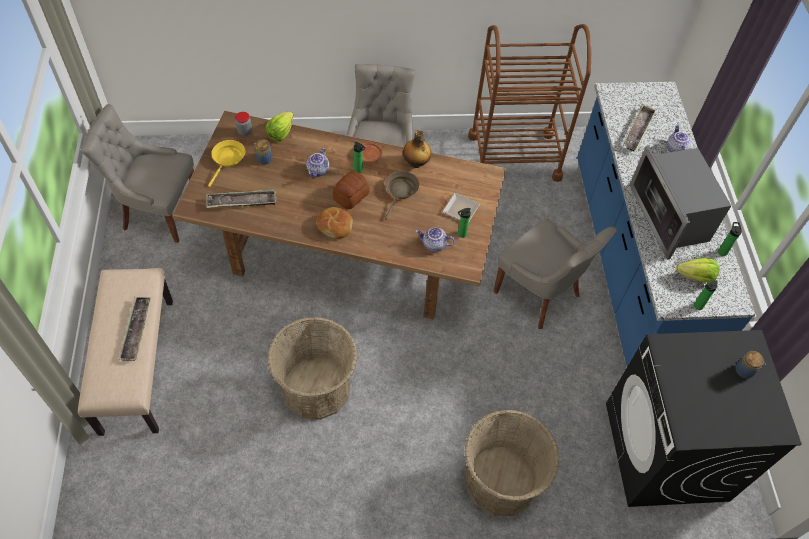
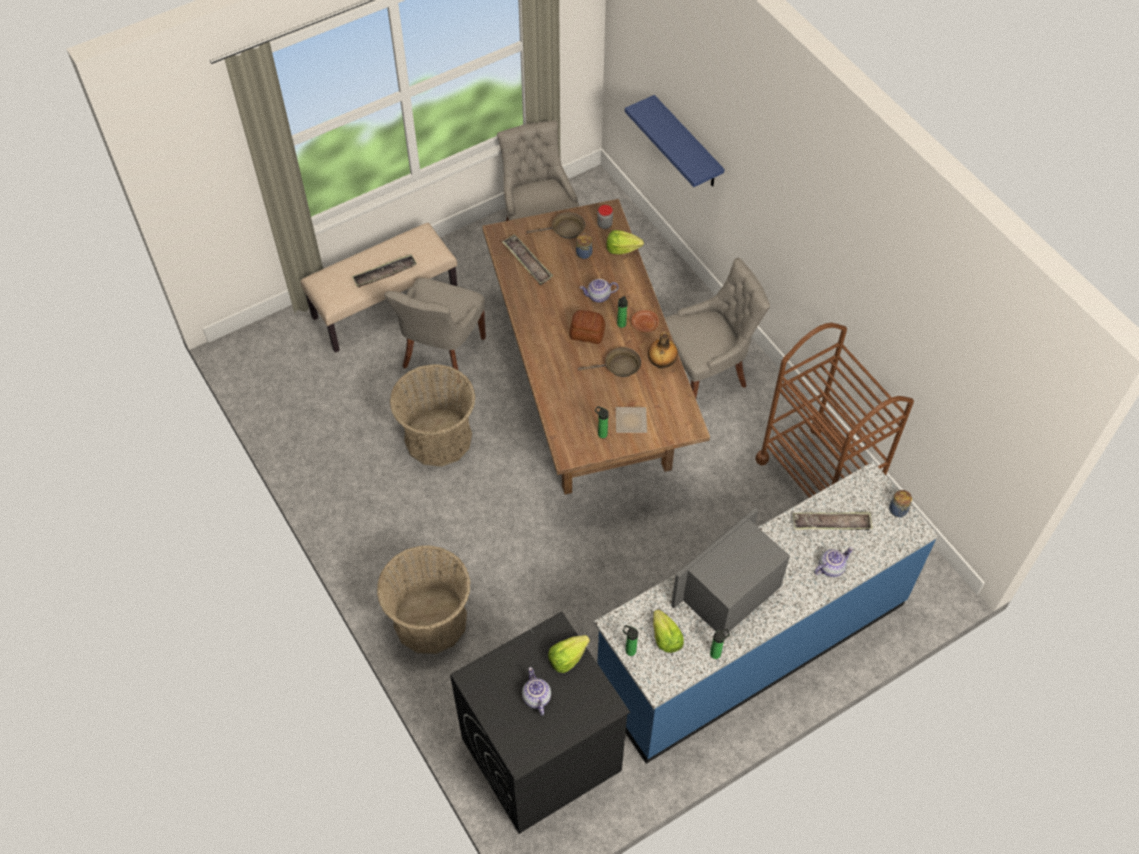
camera: 65 degrees right, 0 degrees up
yellow frying pan [208,140,245,187] -> brown frying pan [527,212,585,239]
bread [317,207,353,239] -> none
teapot [416,227,455,252] -> teapot moved to [522,667,551,715]
grey chair [493,219,617,329] -> grey chair moved to [384,278,486,383]
jar [736,351,766,378] -> jar moved to [889,490,912,517]
none -> lettuce [548,635,590,673]
none -> blue shelf [625,95,725,187]

